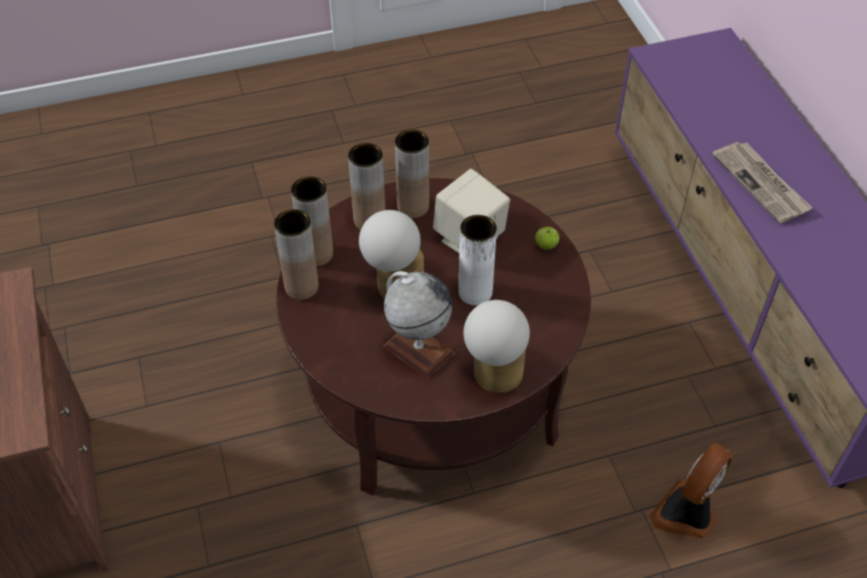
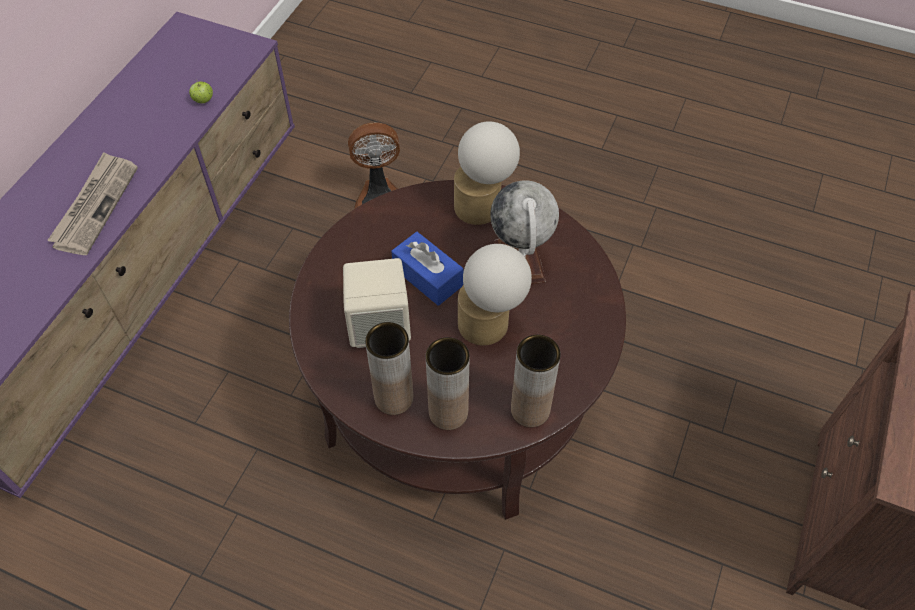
camera: 140 degrees left, 5 degrees up
brown vase [274,209,319,300] -> none
white vase [458,215,497,305] -> blue tissue box [391,232,463,306]
apple [535,227,559,250] -> apple moved to [189,79,213,104]

